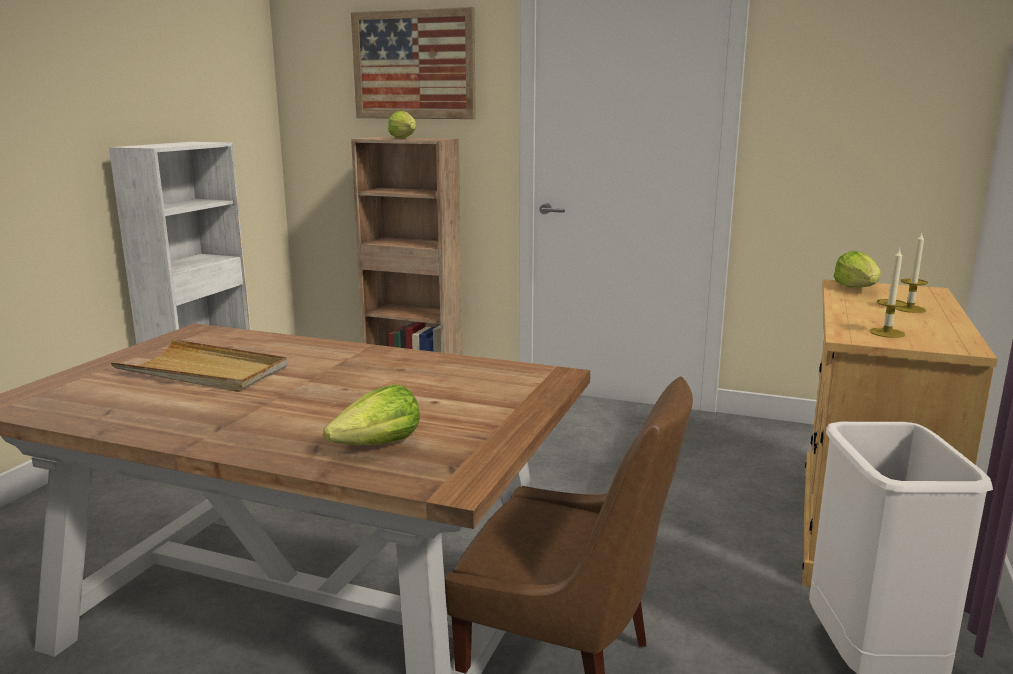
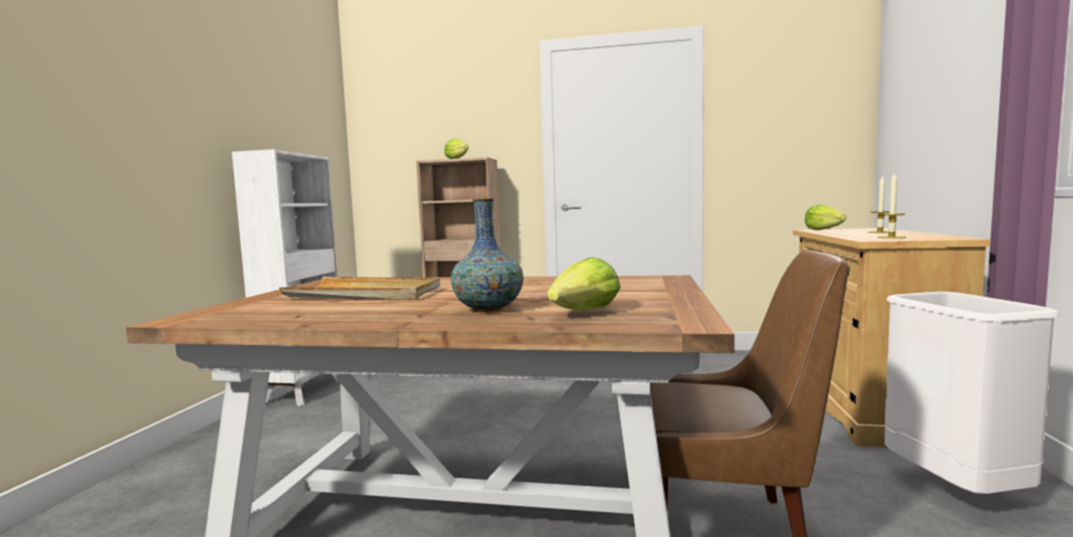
camera: 10 degrees left, 10 degrees down
picture [351,7,476,119] -> none
none -> vase [451,198,524,312]

